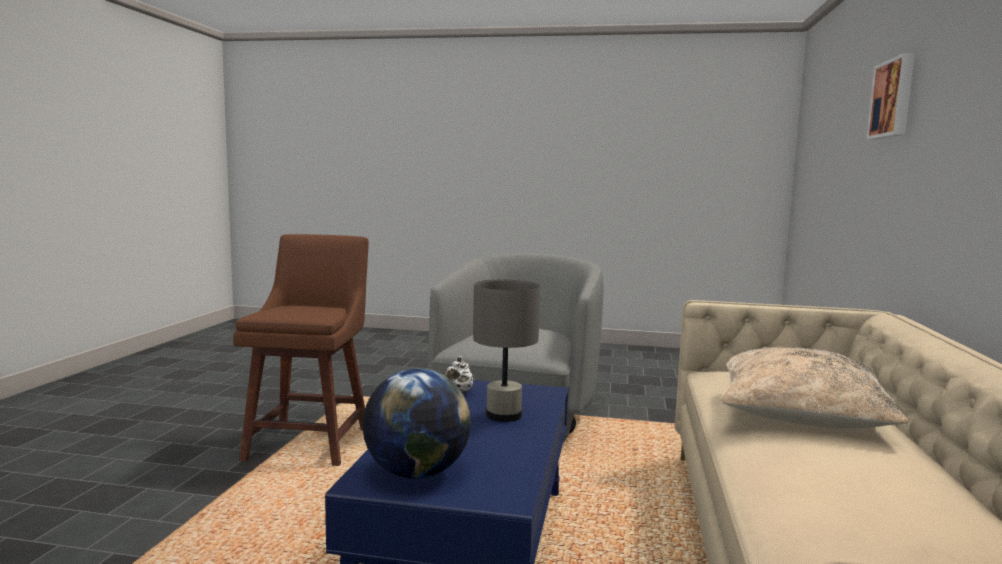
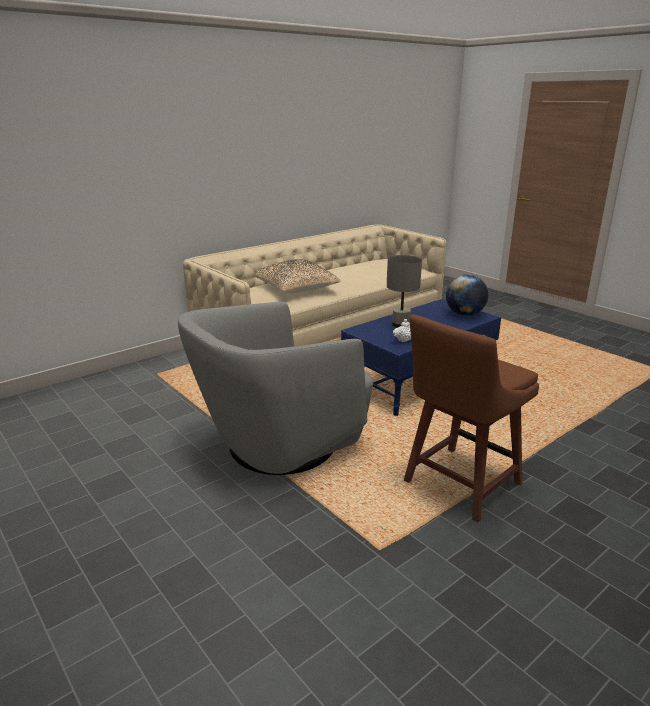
camera: 140 degrees left, 15 degrees up
picture [866,53,915,140] -> none

